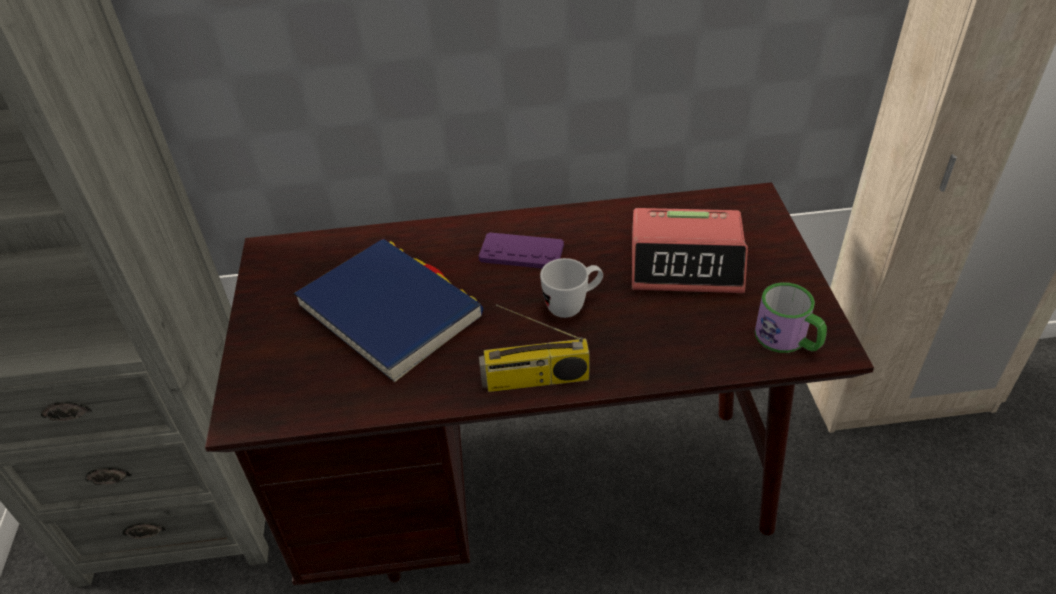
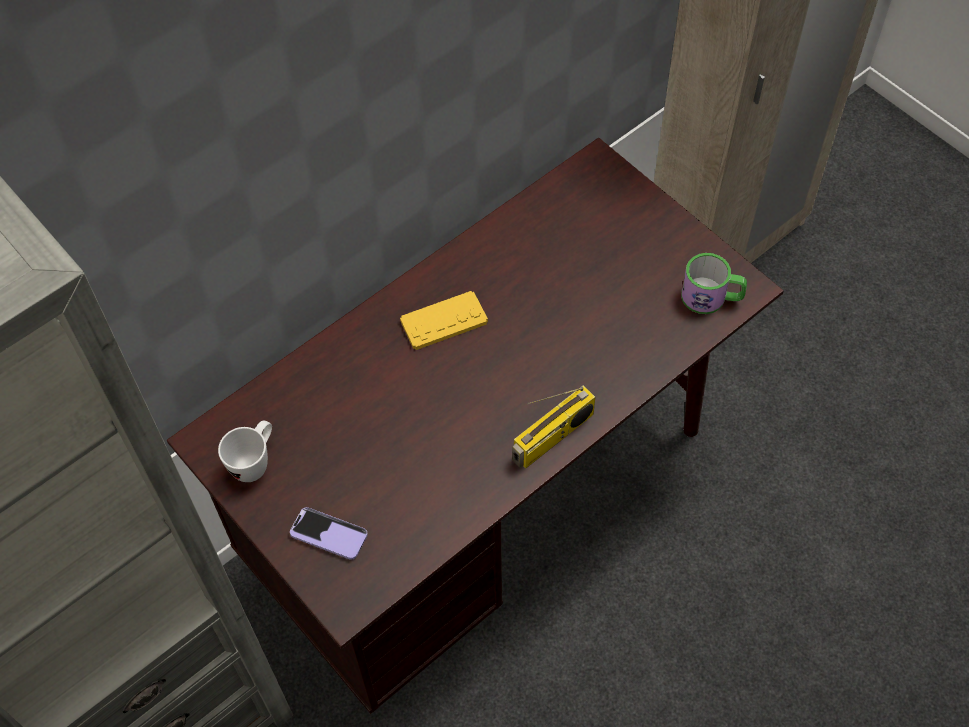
camera: 35 degrees left, 15 degrees up
blue book [294,239,483,382] -> none
purple game controller [478,232,564,268] -> yellow game controller [400,291,488,350]
white mug [540,258,603,318] -> white mug moved to [218,420,272,482]
alarm clock [632,208,748,293] -> none
none -> phone [290,507,368,560]

